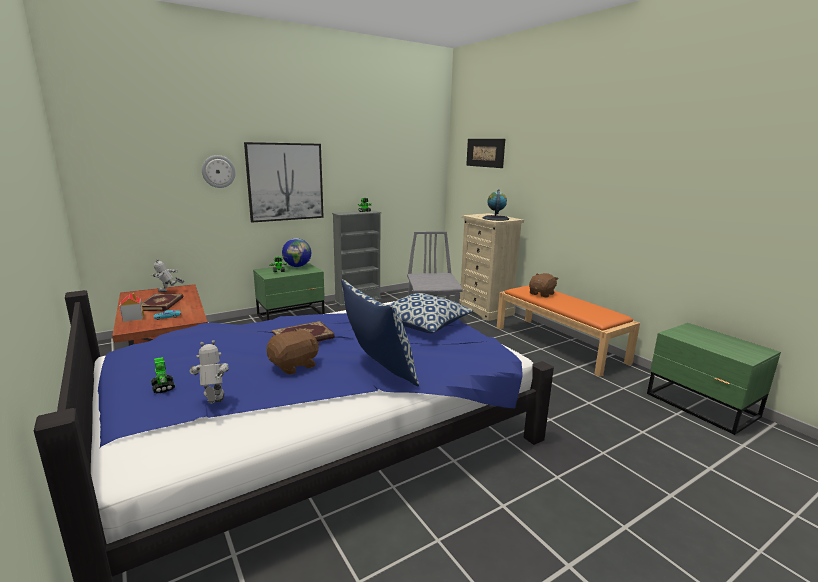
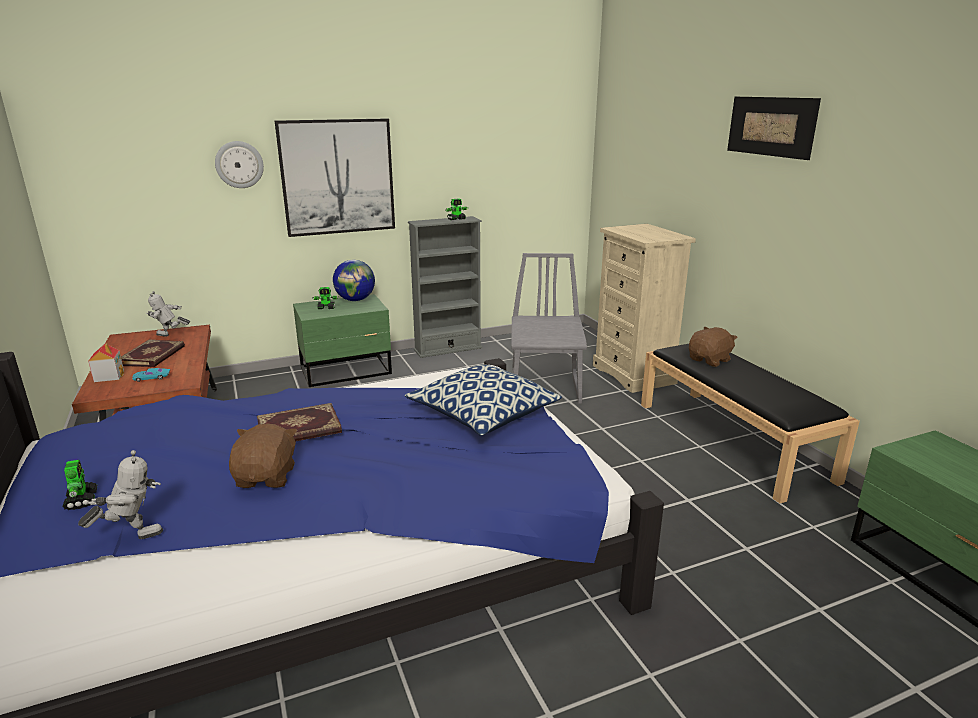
camera: 10 degrees right, 5 degrees up
toy robot [189,340,229,404] -> toy robot turned 75 degrees clockwise [78,450,163,539]
brown plush toy [266,329,319,375] -> brown plush toy turned 60 degrees counterclockwise [229,424,297,488]
pillow [341,279,419,387] -> none
picture [466,139,505,168] -> picture moved to [727,97,821,160]
globe [483,189,509,221] -> none
orange bench [497,285,640,377] -> black bench [641,344,860,503]

